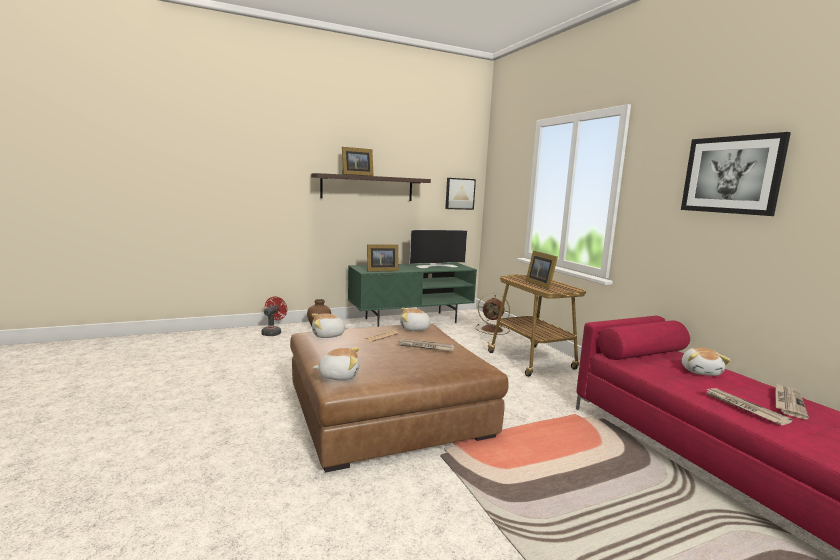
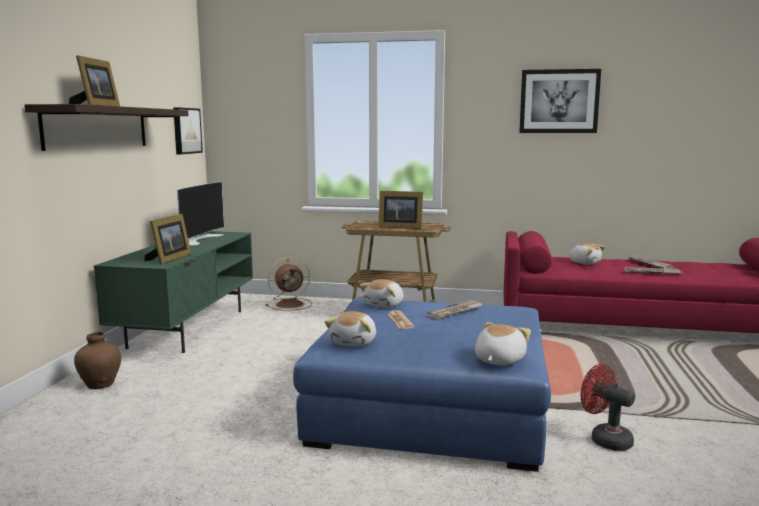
camera: 55 degrees left, 0 degrees up
red fan [261,297,287,336] -> red fan moved to [581,364,635,451]
brown ottoman [290,324,509,473] -> blue ottoman [293,298,551,472]

